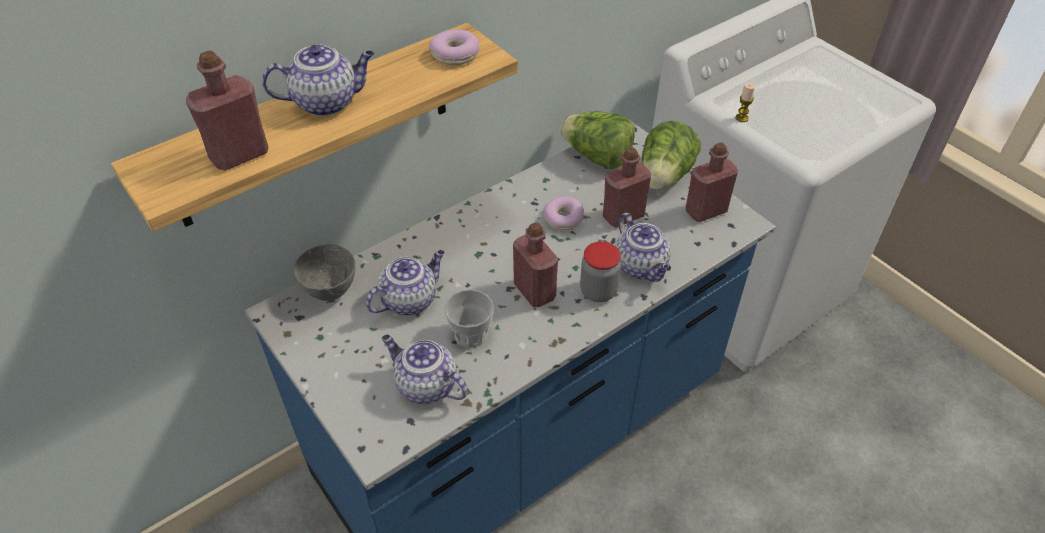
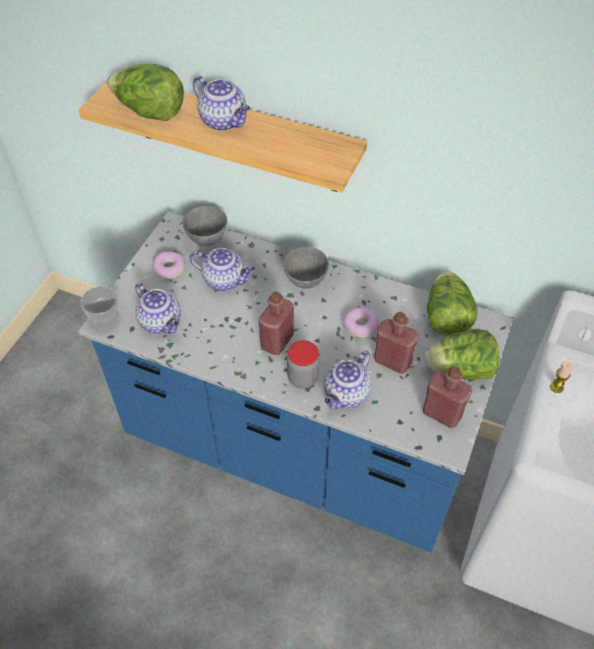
camera: 60 degrees right, 5 degrees up
red bottle [186,50,268,171] -> lettuce [107,64,184,121]
teapot [382,335,468,404] -> teapot turned 135 degrees clockwise [135,283,181,334]
donut [429,30,480,65] -> donut moved to [152,251,186,279]
cup [444,289,494,348] -> cup moved to [80,286,118,329]
none -> grey bowl [283,246,329,289]

